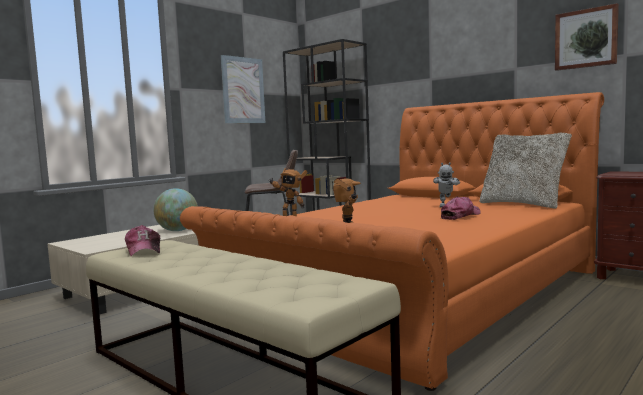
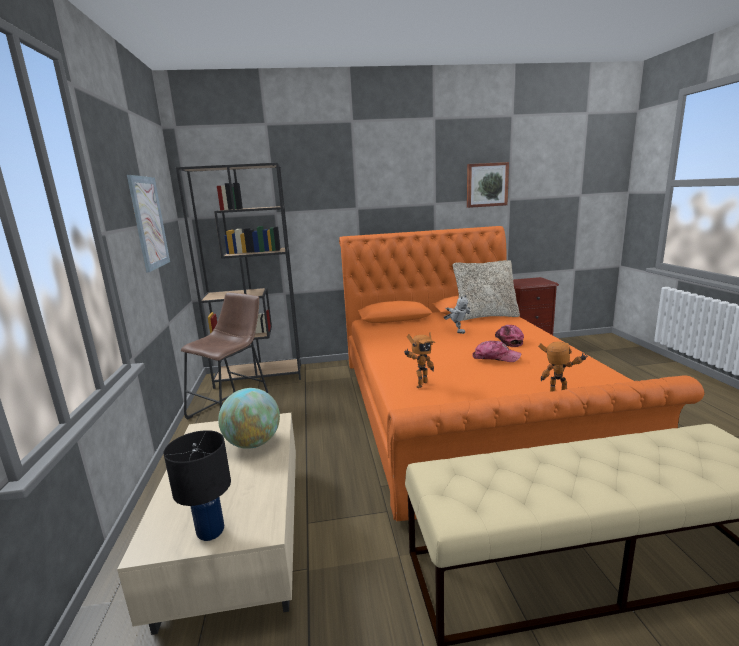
camera: 50 degrees left, 10 degrees up
cap [125,225,160,256] -> cap moved to [472,340,521,362]
none -> black table lamp [164,430,231,541]

